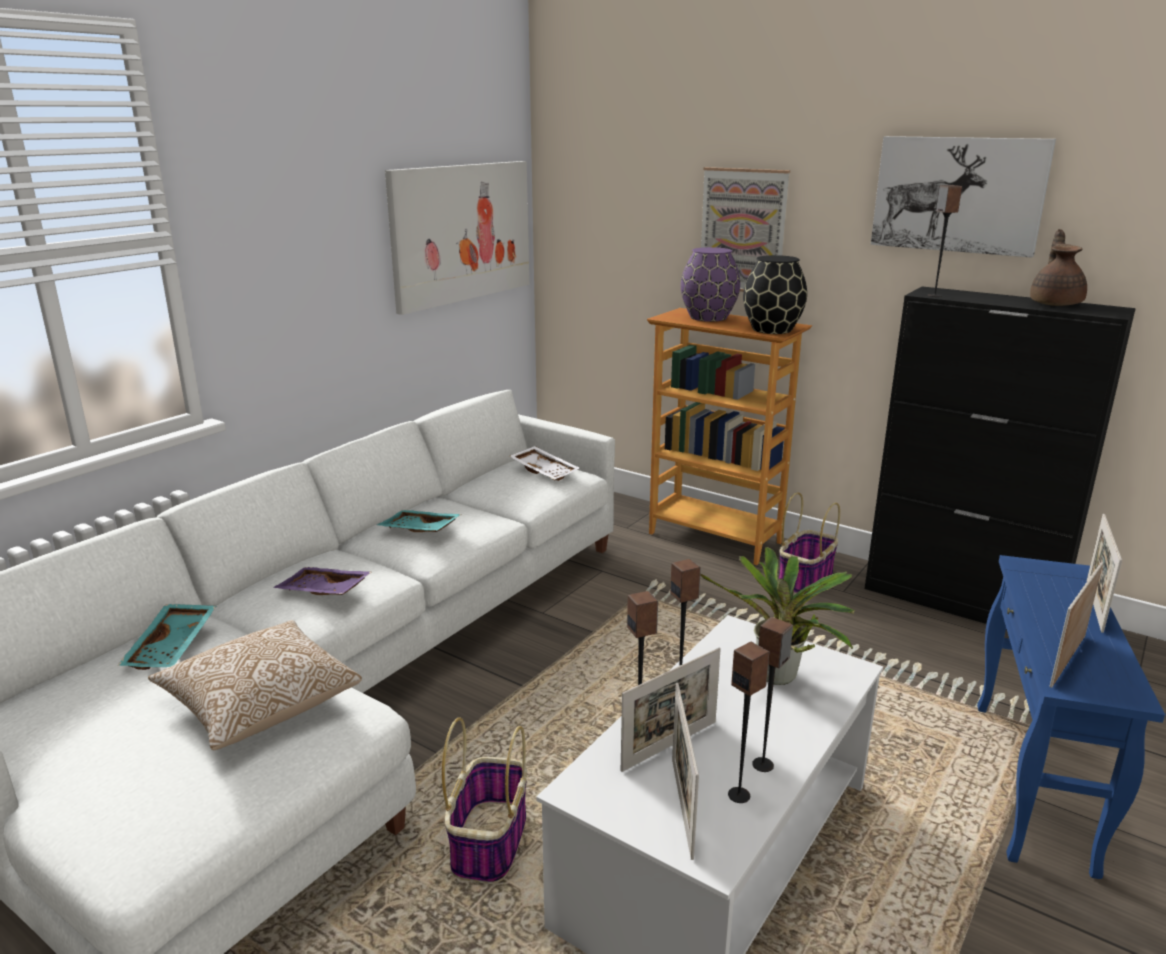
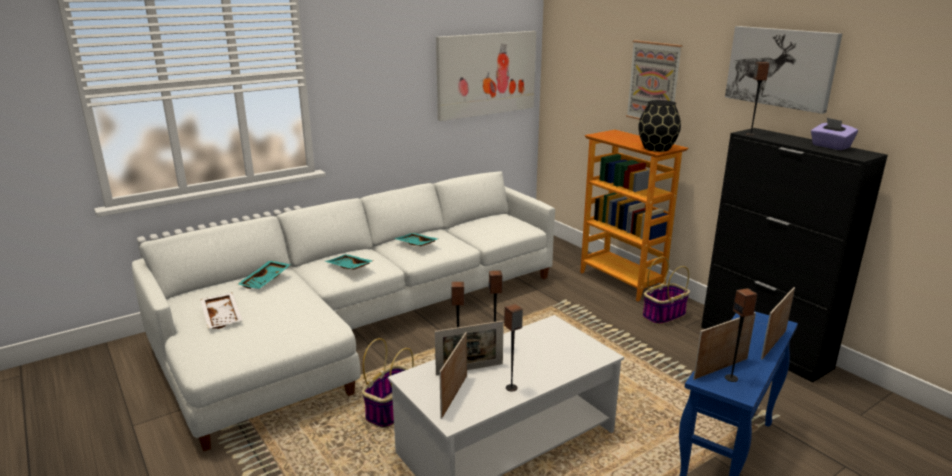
camera: 20 degrees right, 0 degrees up
pillow [148,620,362,750] -> none
purple tray [273,567,371,595] -> turquoise tray [325,254,373,270]
white tray [509,446,579,481] -> white tray moved to [200,292,242,329]
purple vase [681,247,740,322] -> none
potted plant [700,547,854,685] -> none
speaker [728,642,769,803] -> speaker moved to [725,288,757,382]
brown teapot [1030,229,1087,306] -> purple tissue box [811,118,858,150]

